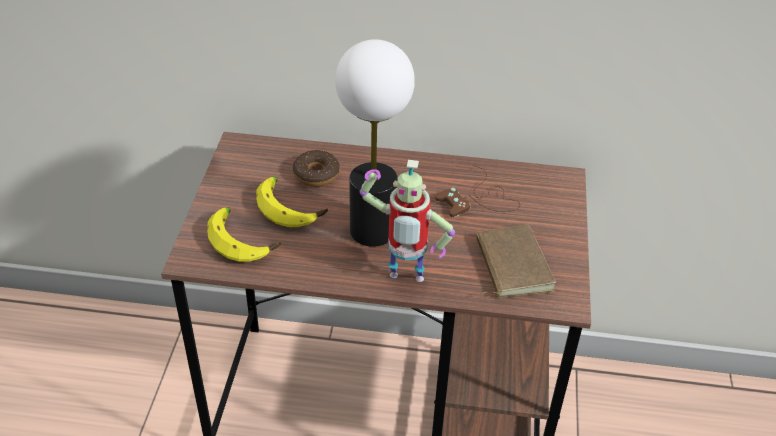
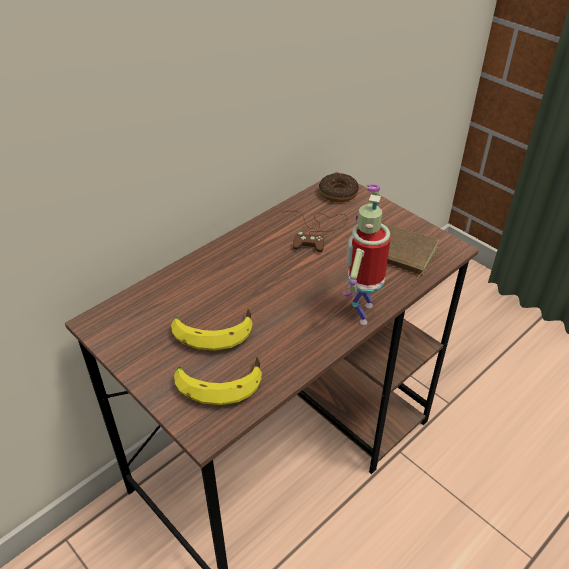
camera: 50 degrees left, 0 degrees up
donut [292,150,340,187] -> donut moved to [319,173,359,202]
table lamp [335,39,415,247] -> none
toy robot [360,160,455,282] -> toy robot turned 150 degrees clockwise [343,184,390,325]

